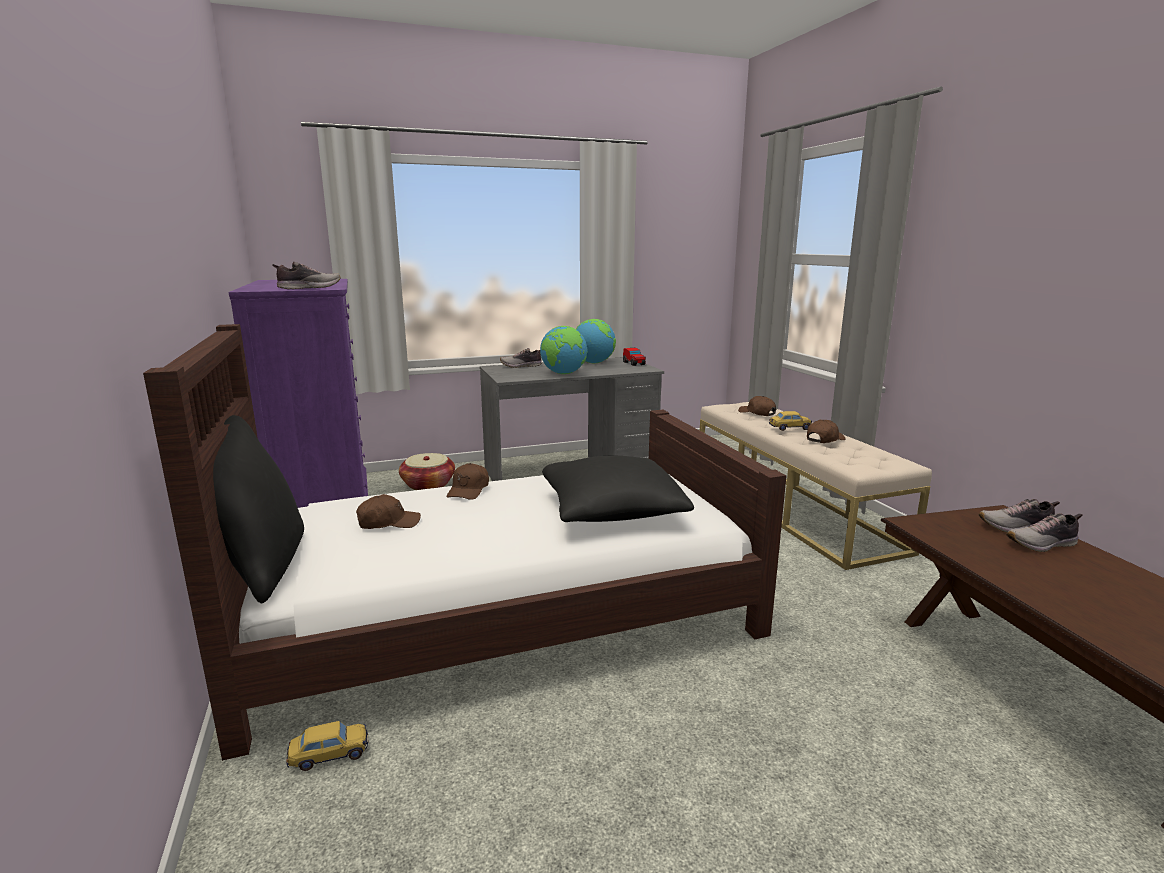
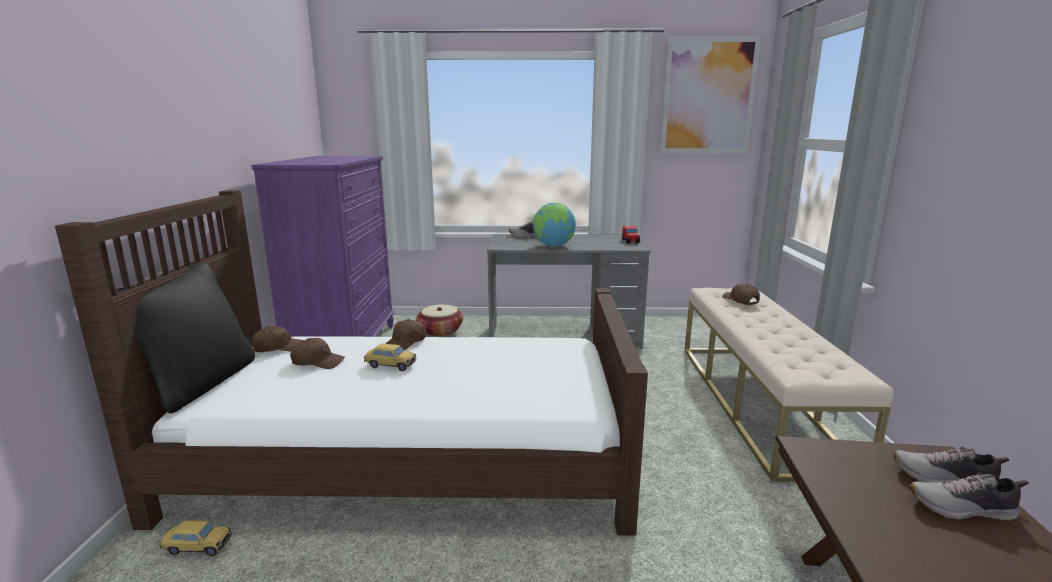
camera: 20 degrees right, 0 degrees up
shoe [272,262,340,289] -> none
black pillow [542,456,694,522] -> none
globe [576,319,616,363] -> none
toy car [769,411,812,431] -> toy car moved to [364,344,416,371]
brown cap [807,420,845,443] -> brown cap moved to [251,325,304,352]
none -> picture [660,36,761,153]

